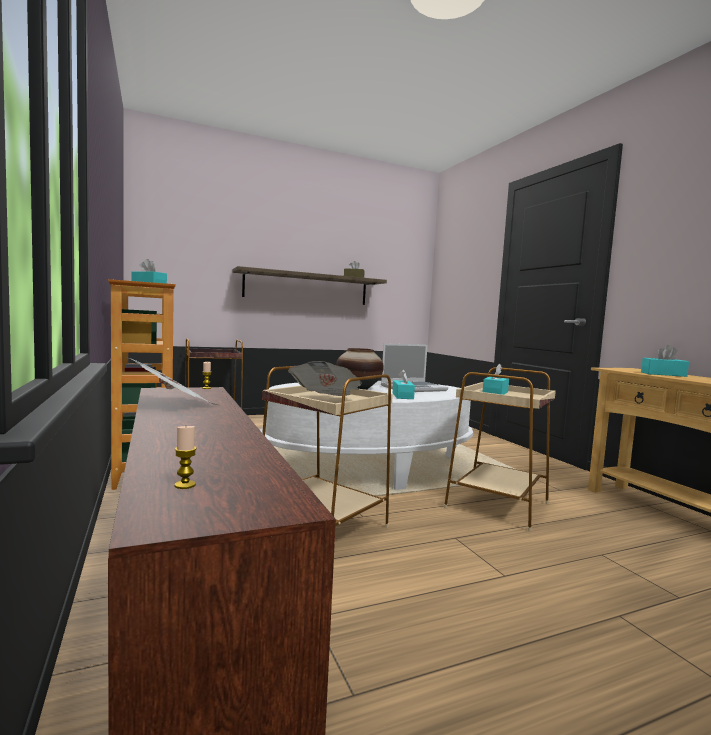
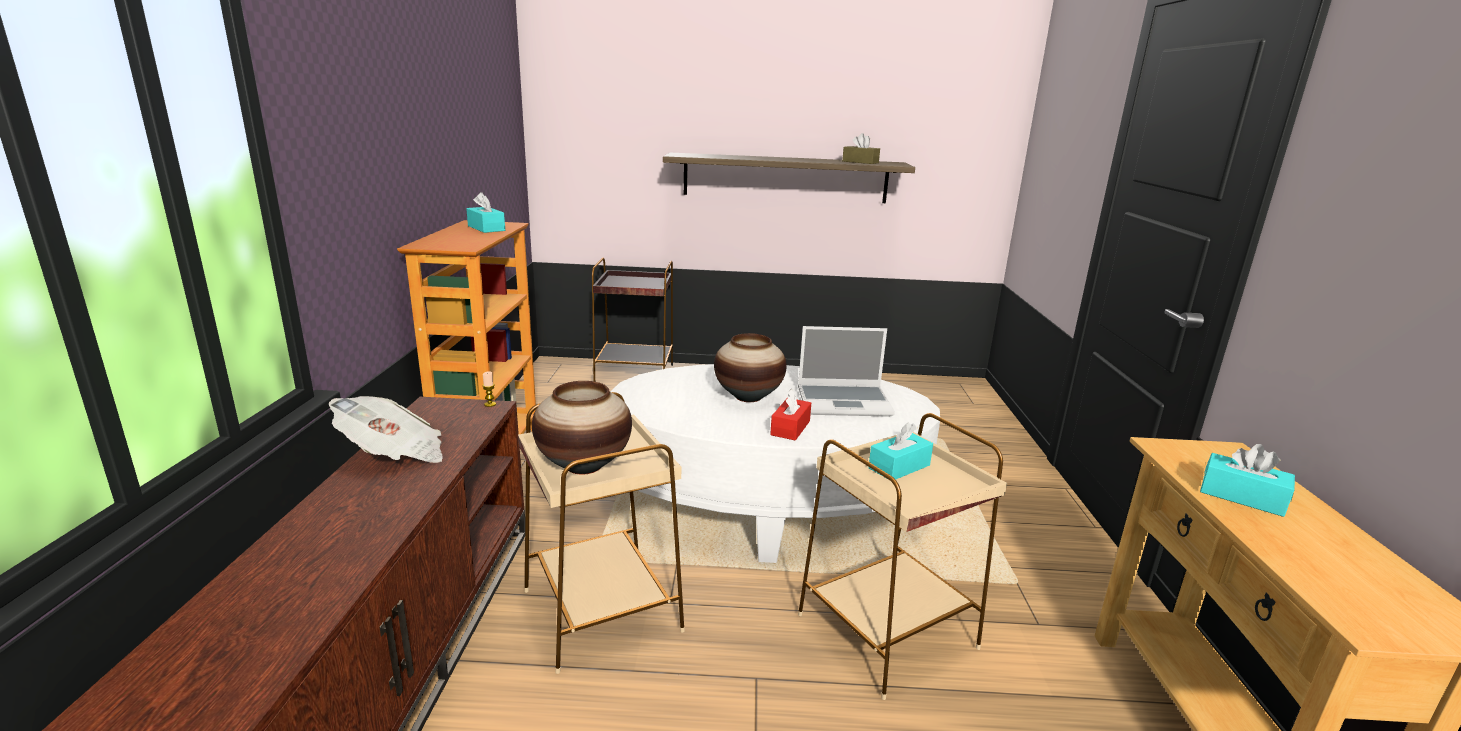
camera: 25 degrees right, 15 degrees up
candle [174,426,197,489] -> none
newspaper [288,361,362,396] -> vase [532,381,632,475]
turquoise tissue box [393,369,415,399] -> red tissue box [770,389,811,440]

